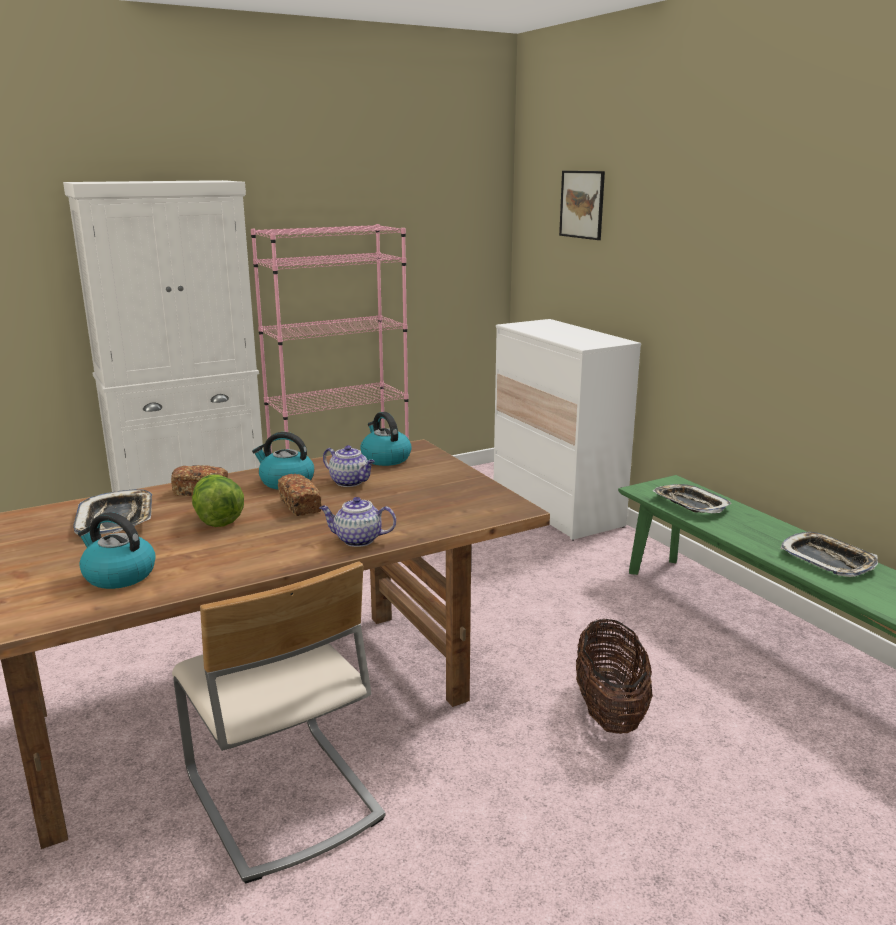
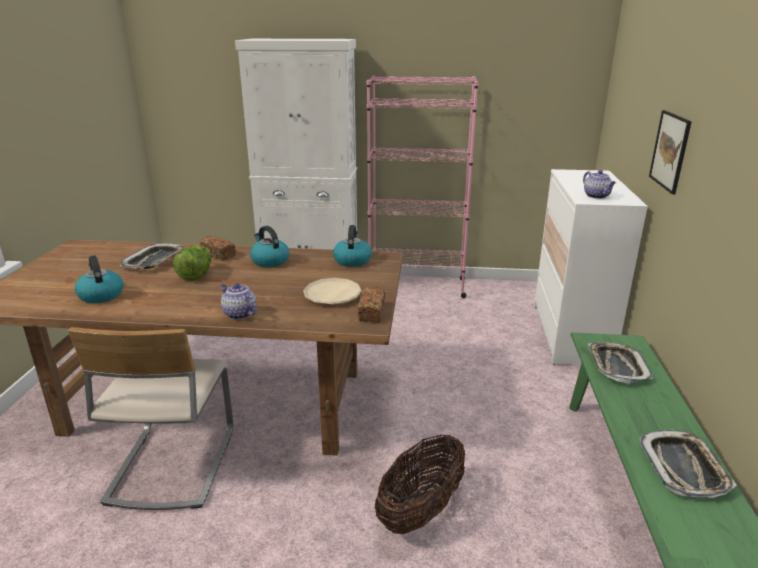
camera: 35 degrees right, 5 degrees up
bread [278,474,321,516] -> bread moved to [358,286,385,323]
teapot [323,445,375,487] -> teapot moved to [583,170,616,199]
picture [559,171,605,240] -> picture moved to [649,110,692,194]
none -> beige plate [303,278,362,305]

